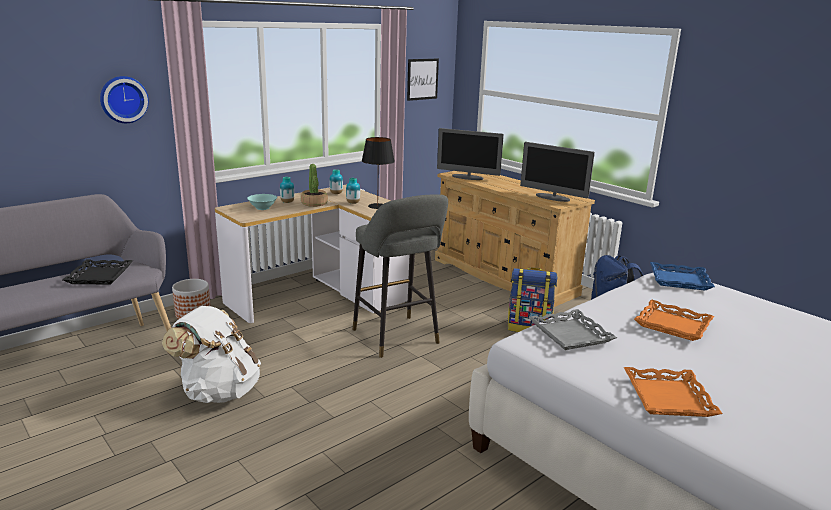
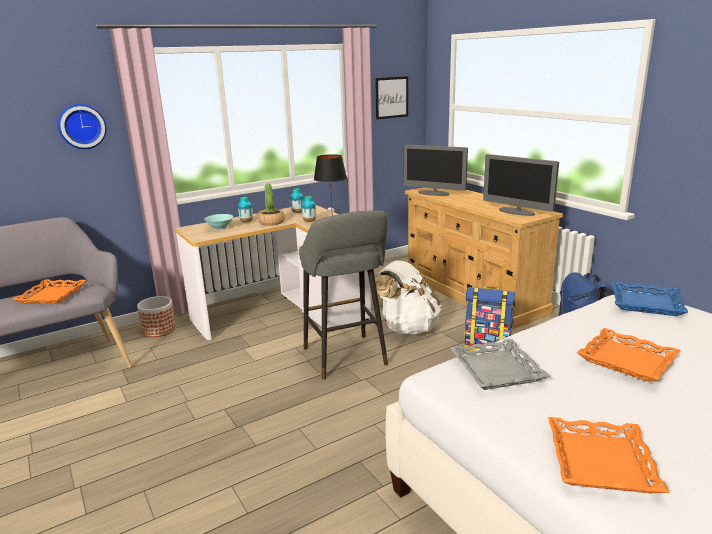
camera: 10 degrees right, 0 degrees up
black tray [62,260,133,284] -> orange tray [12,279,86,304]
white backpack [162,306,261,403] -> white backpack moved to [375,260,442,335]

